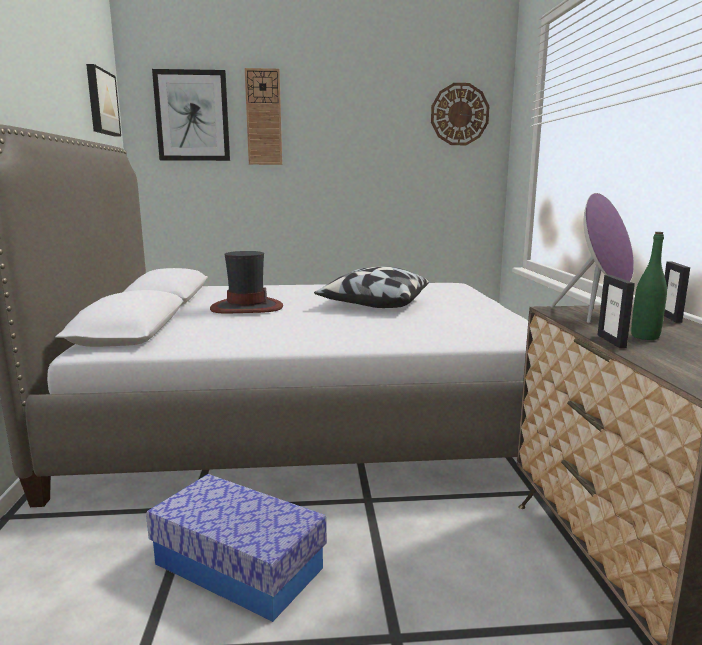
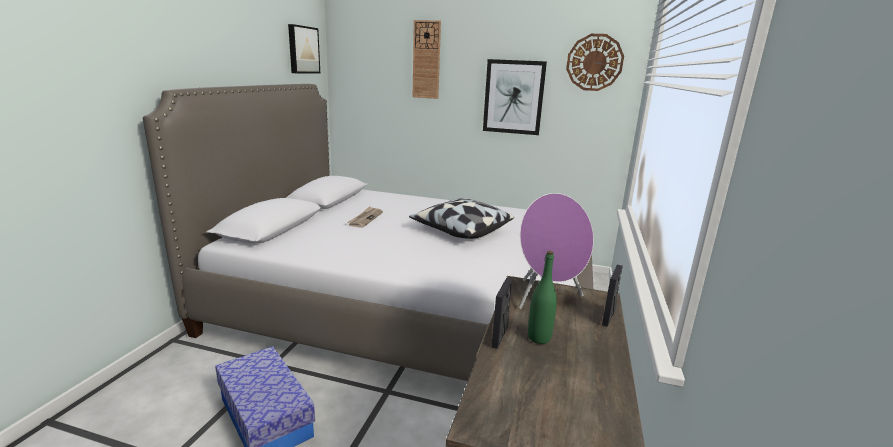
camera: 20 degrees right, 5 degrees up
picture [152,69,230,161] -> picture moved to [483,59,547,135]
hat [210,251,283,313] -> newspaper [347,206,383,228]

